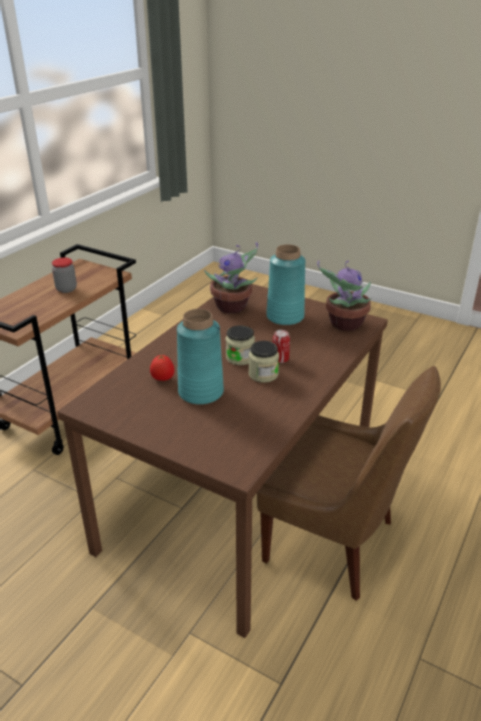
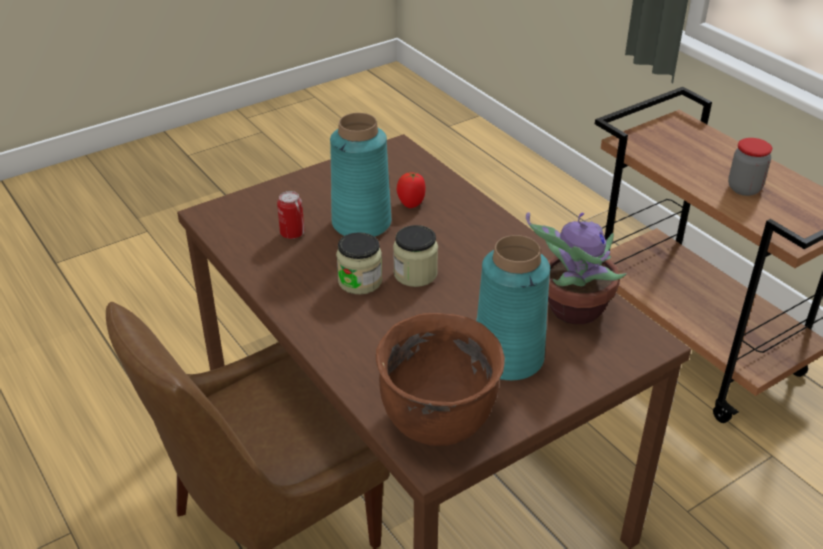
camera: 115 degrees right, 5 degrees up
can [273,330,290,363] -> can moved to [277,191,305,239]
potted plant [317,260,371,331] -> brown cooking pot [376,313,505,446]

